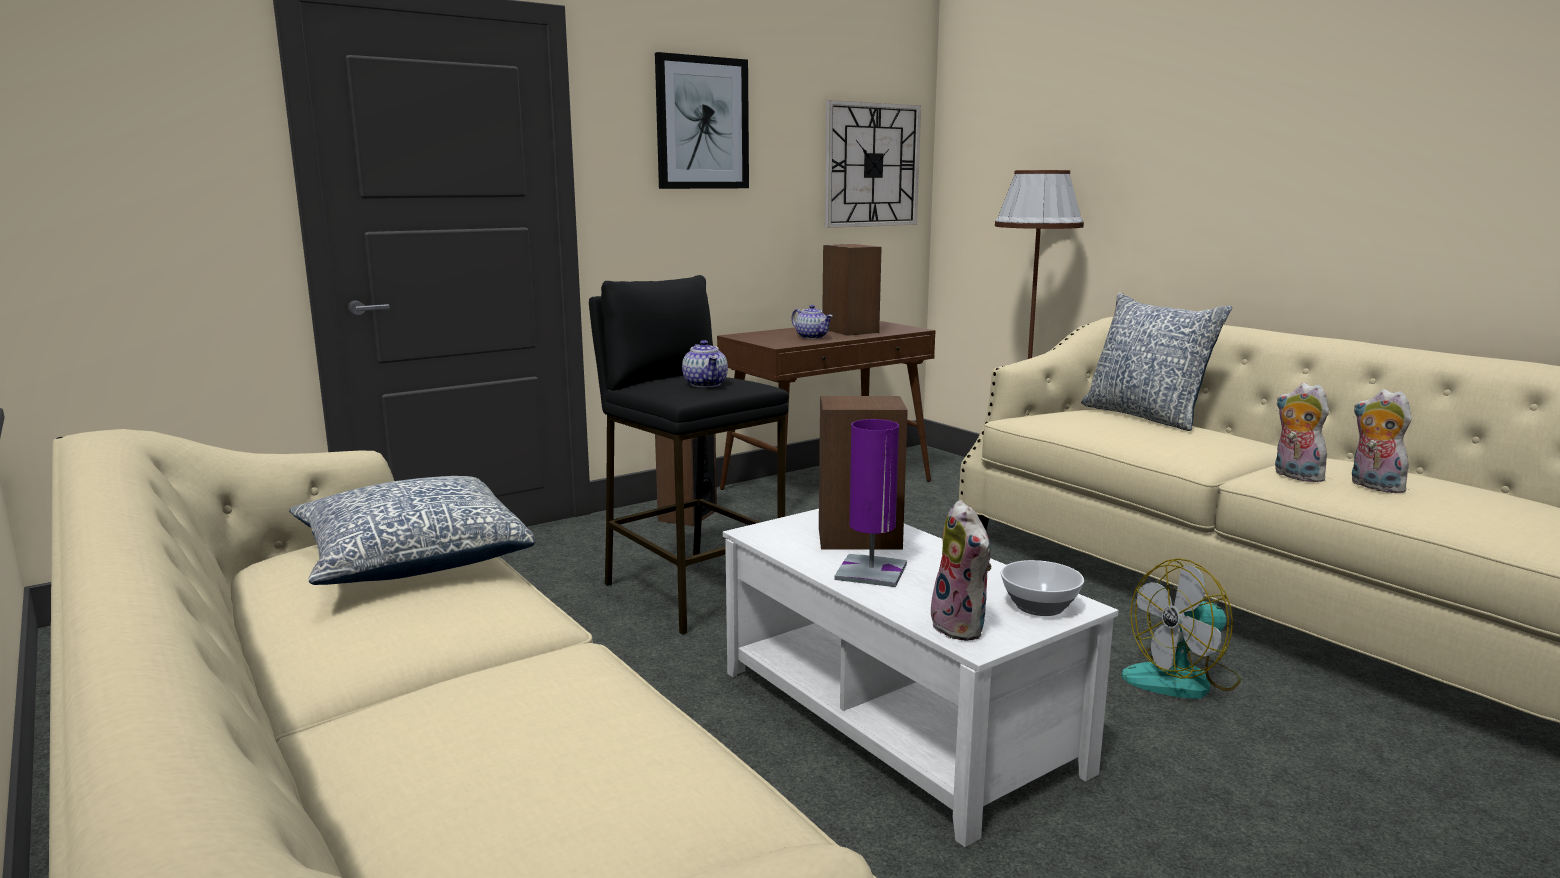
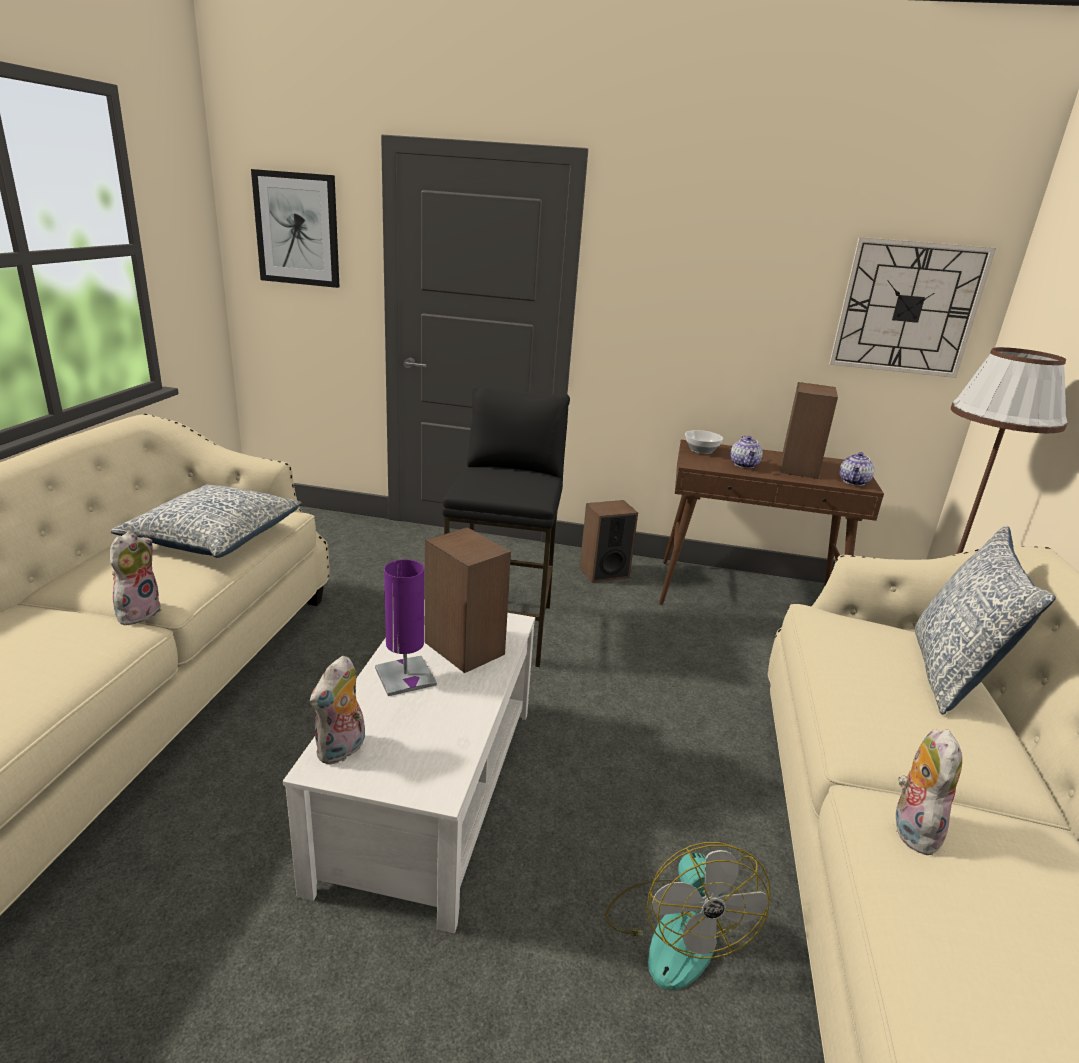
camera: 45 degrees right, 10 degrees up
picture [655,52,749,189] -> picture moved to [251,169,339,288]
teapot [682,340,728,387] -> teapot moved to [839,452,874,486]
bowl [1001,560,1084,616] -> bowl moved to [685,430,723,454]
fan [1122,558,1241,699] -> fan turned 120 degrees counterclockwise [605,842,771,990]
plush toy [1352,389,1412,493] -> plush toy moved to [110,531,162,625]

